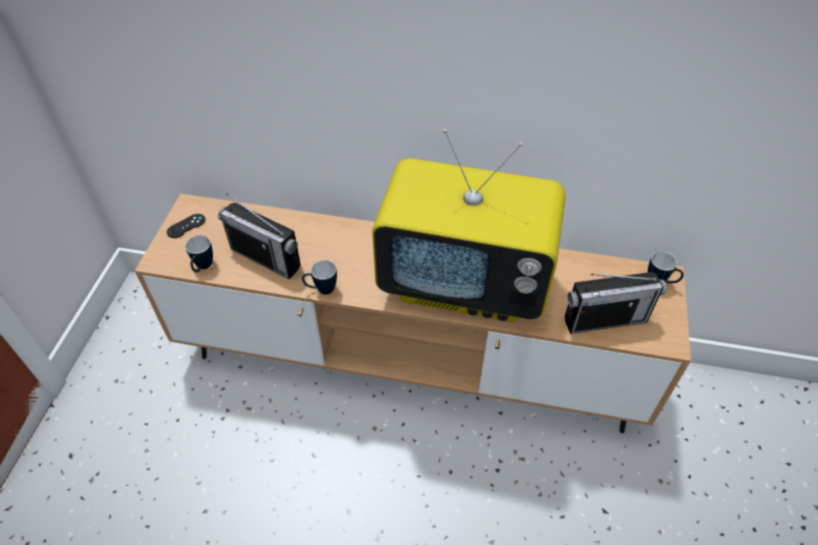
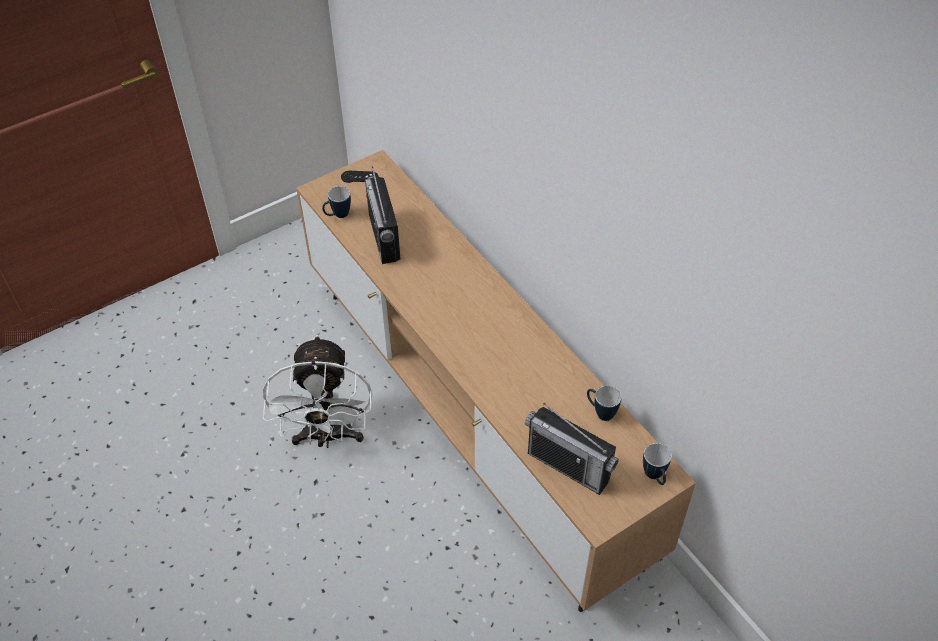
camera: 45 degrees right, 0 degrees up
mug [302,260,337,295] -> mug moved to [587,386,622,421]
television [372,129,566,322] -> none
none -> white fan [263,334,372,448]

